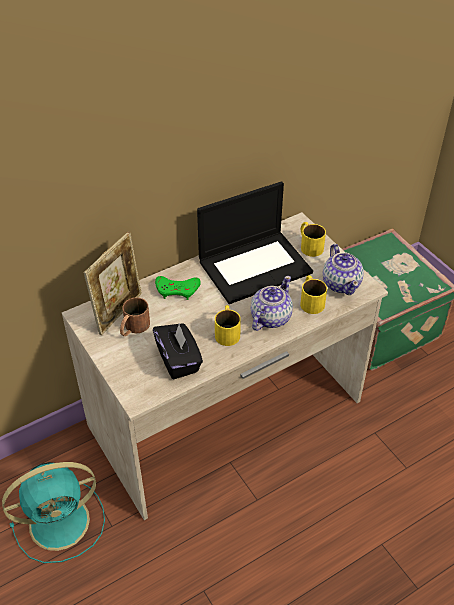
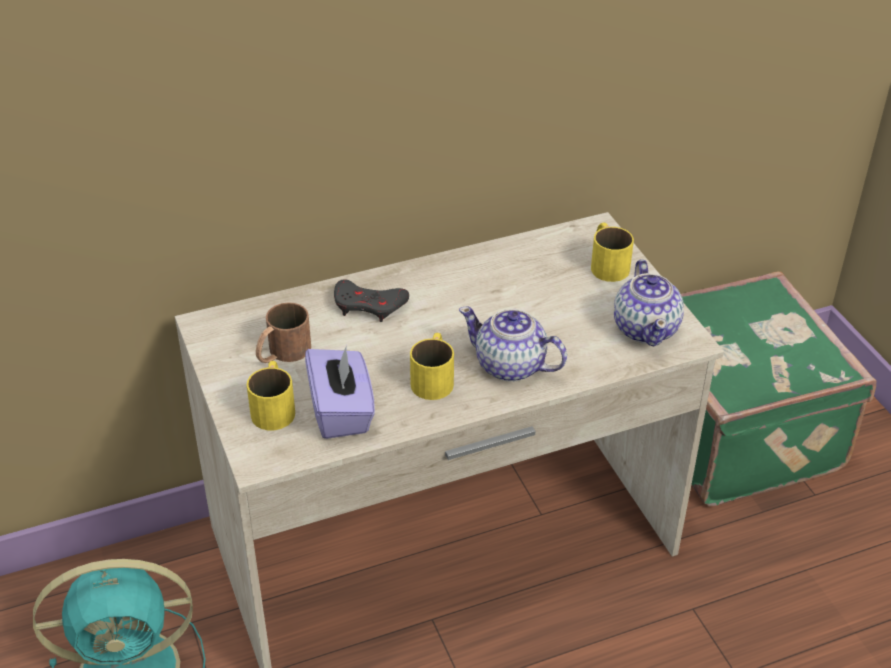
camera: 10 degrees right, 5 degrees down
picture frame [84,232,142,335] -> none
black tissue box [153,323,203,379] -> purple tissue box [305,345,375,439]
green game controller [155,276,201,300] -> grey game controller [334,280,409,322]
laptop [197,181,313,304] -> none
teapot [251,276,293,331] -> teapot turned 105 degrees counterclockwise [459,307,567,382]
yellow mug [300,275,327,314] -> yellow mug moved to [247,361,295,430]

